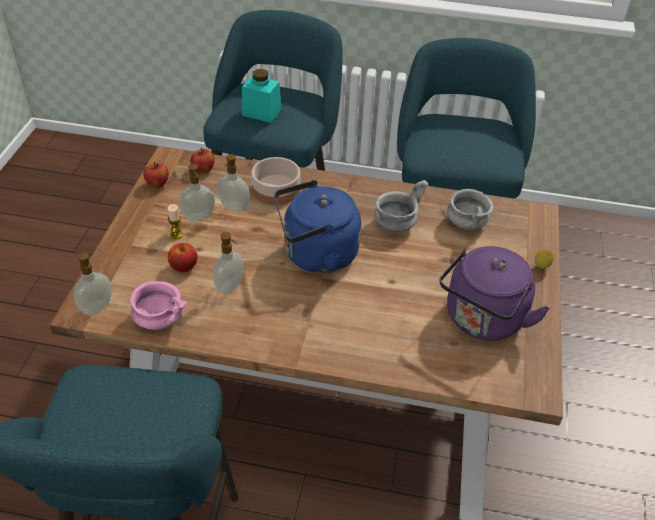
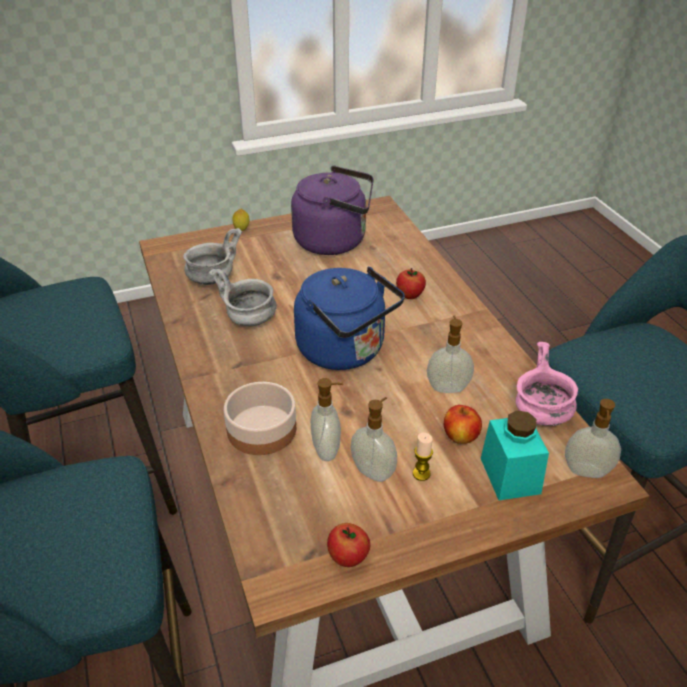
camera: 120 degrees left, 5 degrees down
apple [190,148,215,174] -> apple moved to [396,268,426,299]
turquoise jar [242,69,281,123] -> turquoise jar moved to [481,410,549,500]

